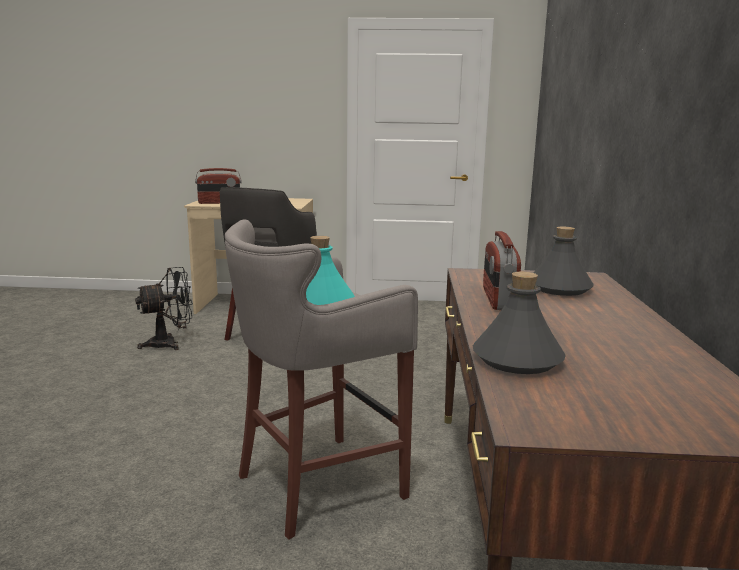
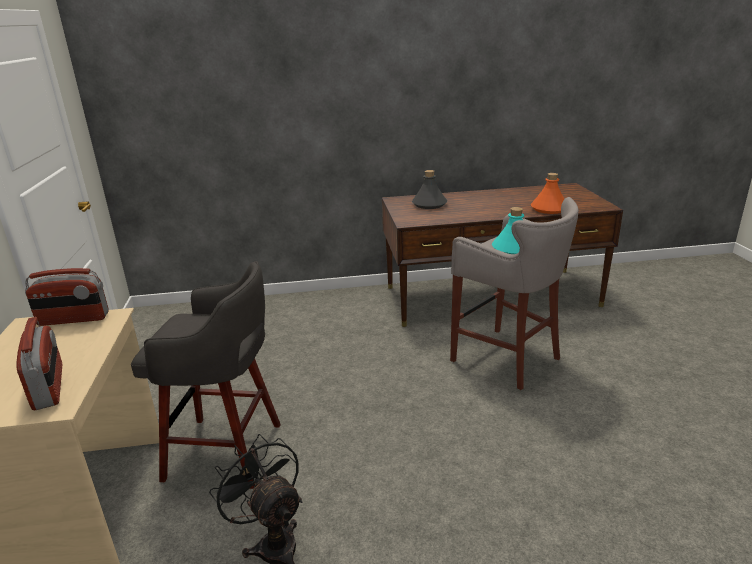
camera: 100 degrees left, 10 degrees up
grey bottle [473,272,566,374] -> orange bottle [531,173,564,214]
radio [483,231,521,310] -> radio moved to [25,268,109,326]

